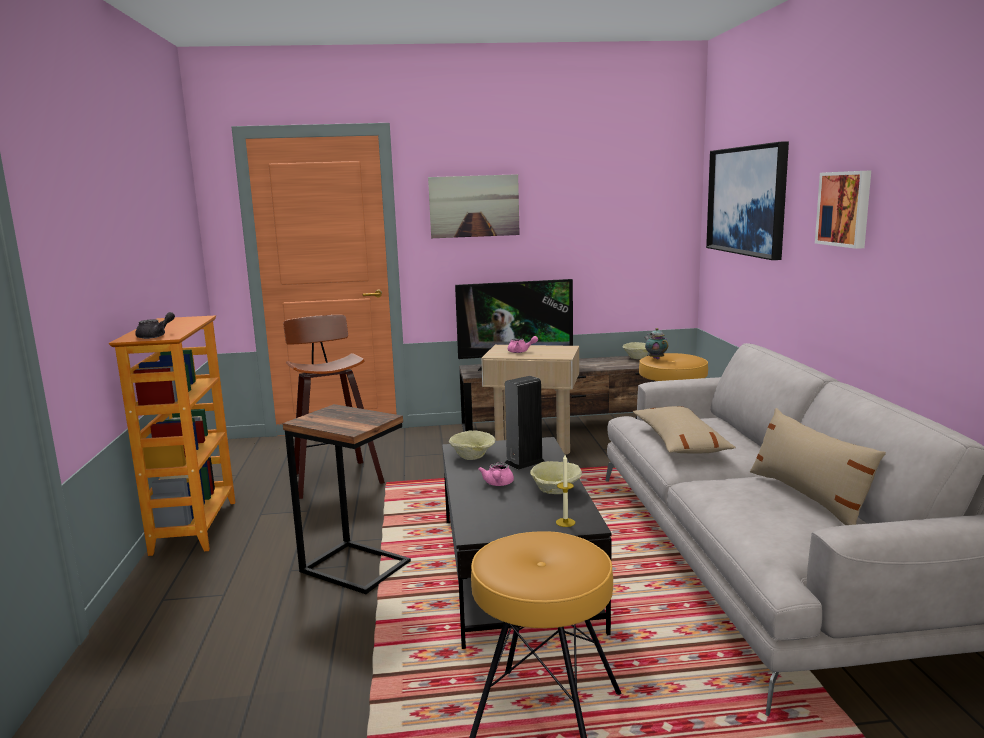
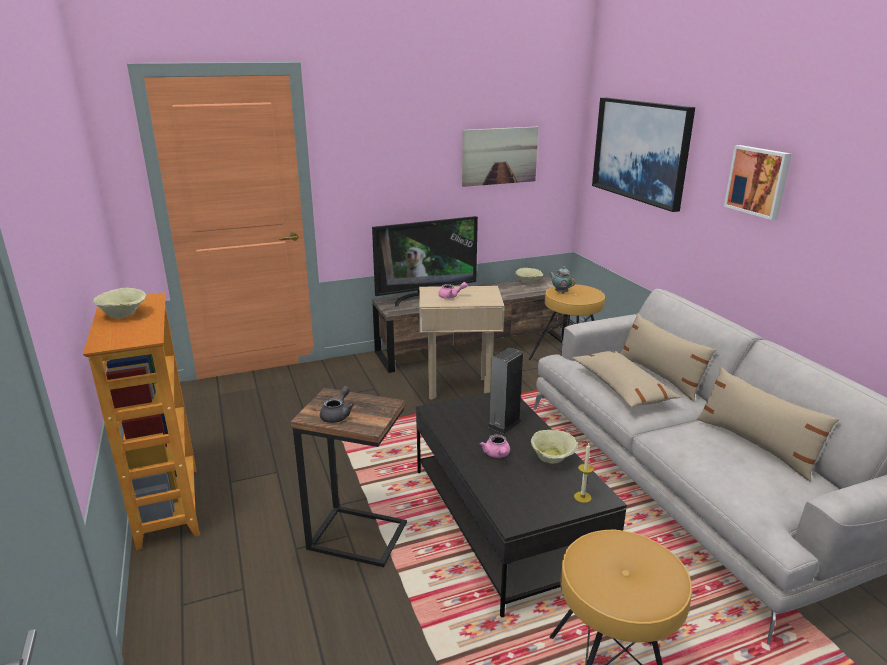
camera: 15 degrees left, 10 degrees up
grey teapot [135,312,175,339] -> grey teapot moved to [320,386,354,423]
stool [283,315,385,499] -> none
picture [428,174,520,238] -> picture moved to [462,127,538,187]
beige bowl [449,430,495,460] -> beige bowl moved to [93,288,146,319]
none -> beige pillow [620,313,716,401]

